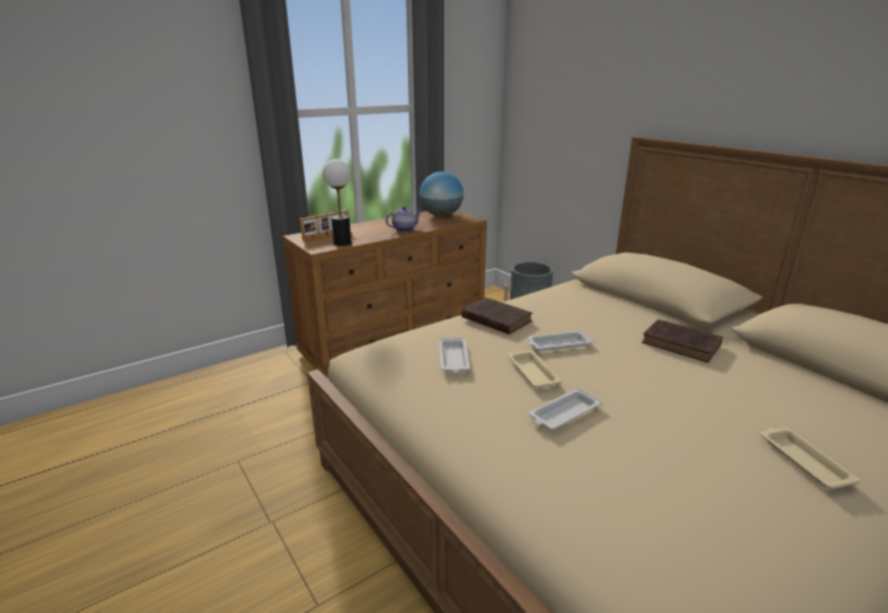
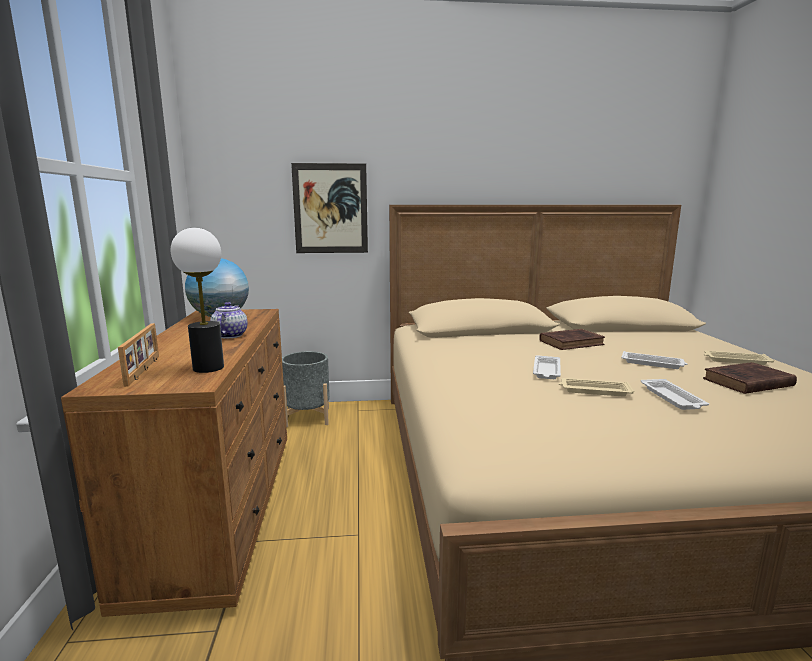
camera: 60 degrees left, 10 degrees down
white tray [439,338,470,373] -> white tray moved to [621,351,687,369]
brown book [462,298,532,335] -> brown book moved to [703,362,797,394]
none -> picture [291,163,368,253]

